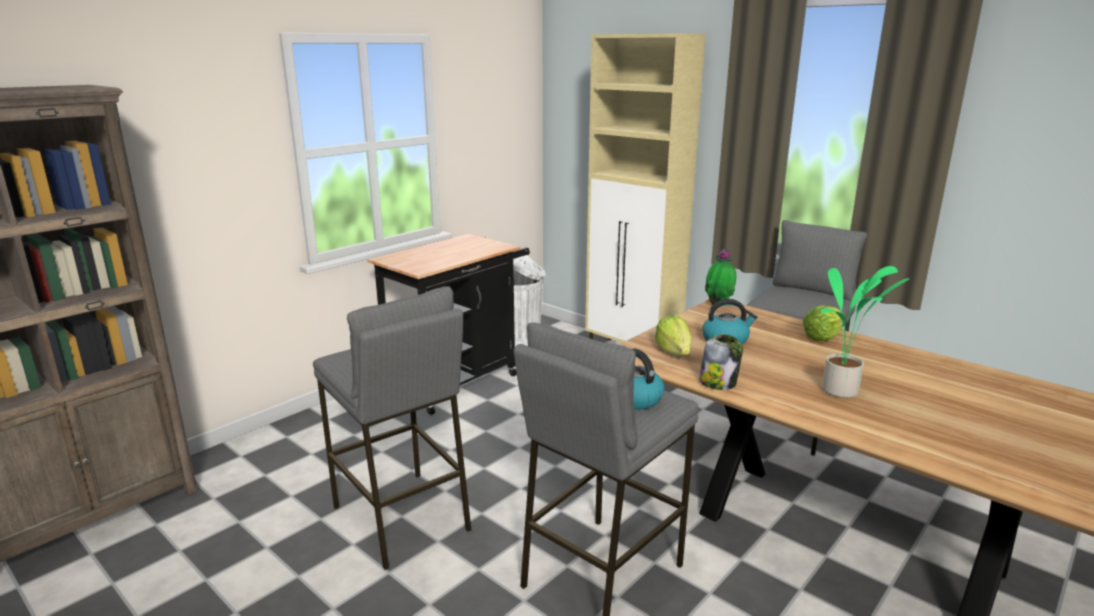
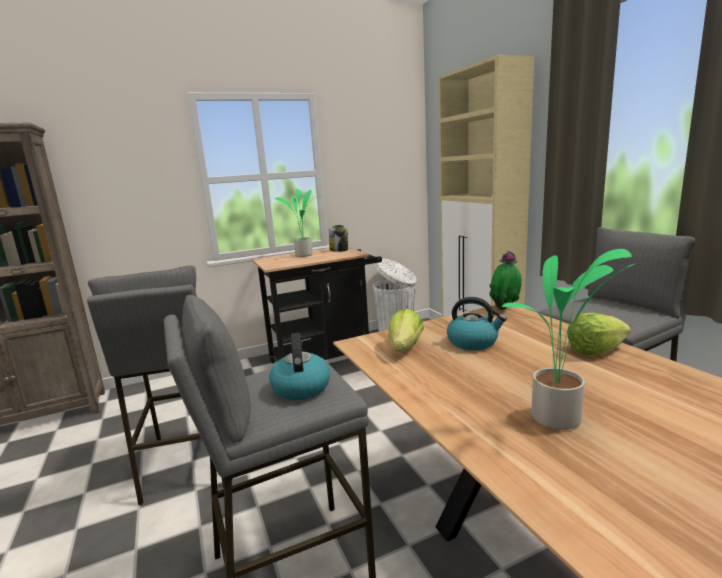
camera: 25 degrees right, 5 degrees down
jar [699,334,743,390] -> jar moved to [329,225,348,252]
none -> potted plant [275,189,319,257]

